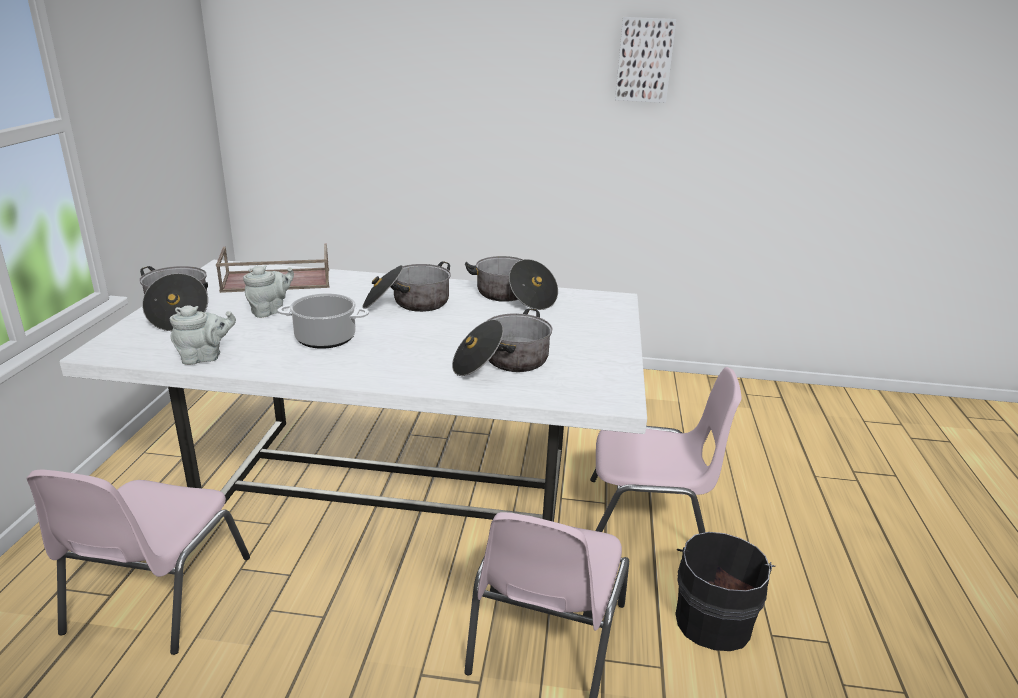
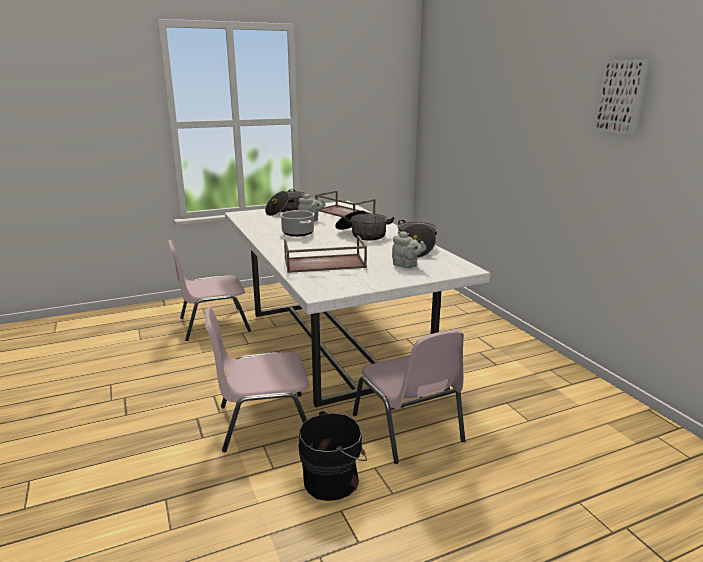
camera: 60 degrees right, 5 degrees down
grey teapot [170,305,236,365] -> grey teapot moved to [392,231,426,268]
cooking pot [452,308,552,376] -> brown tray [284,235,367,273]

